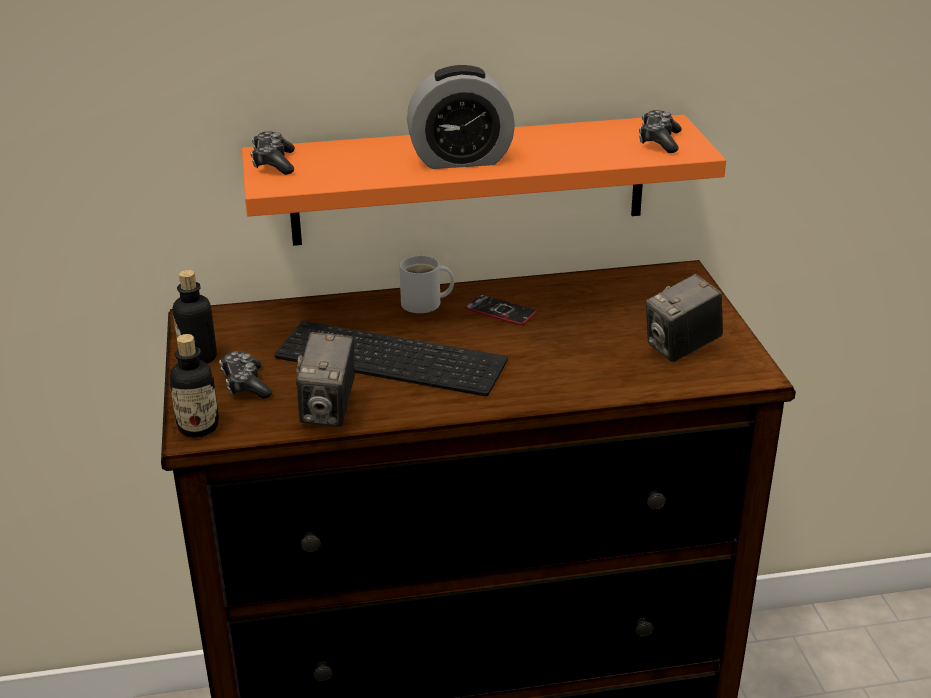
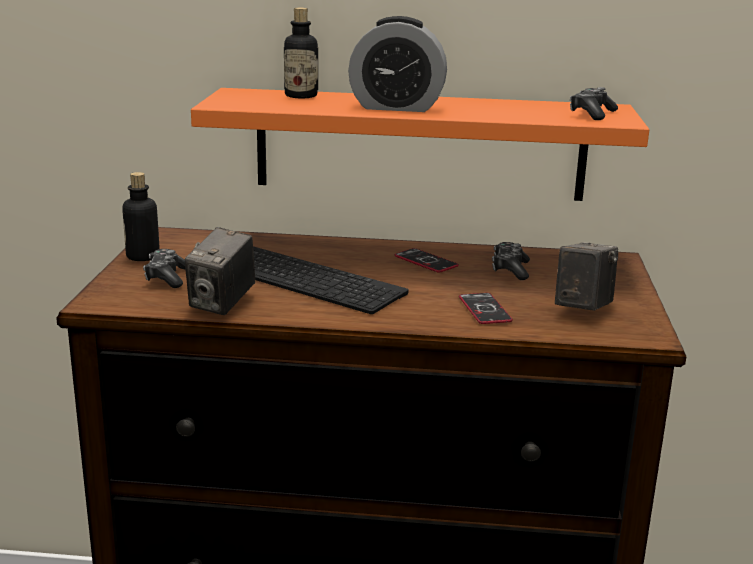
camera: 15 degrees right, 10 degrees down
bottle [169,334,219,437] -> bottle moved to [284,8,318,98]
game controller [251,132,295,175] -> game controller moved to [492,242,530,280]
white mug [399,256,454,313] -> none
camera [646,274,723,362] -> camera turned 135 degrees clockwise [555,242,618,311]
none -> phone [459,293,513,324]

